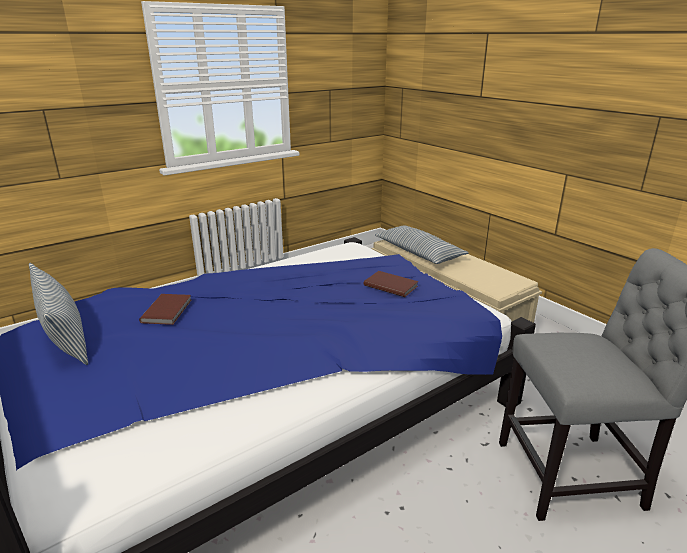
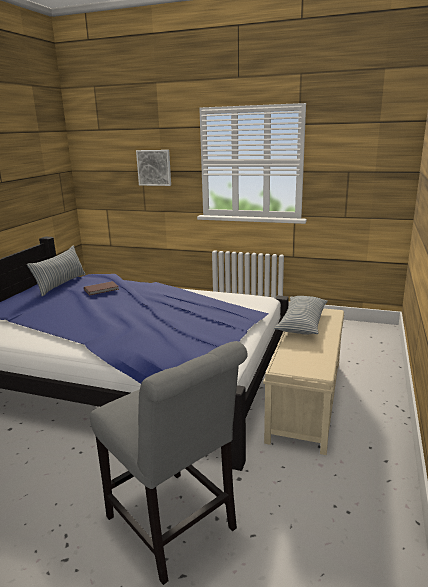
camera: 55 degrees right, 5 degrees down
brown book [364,271,419,297] -> none
none -> picture [136,150,171,186]

